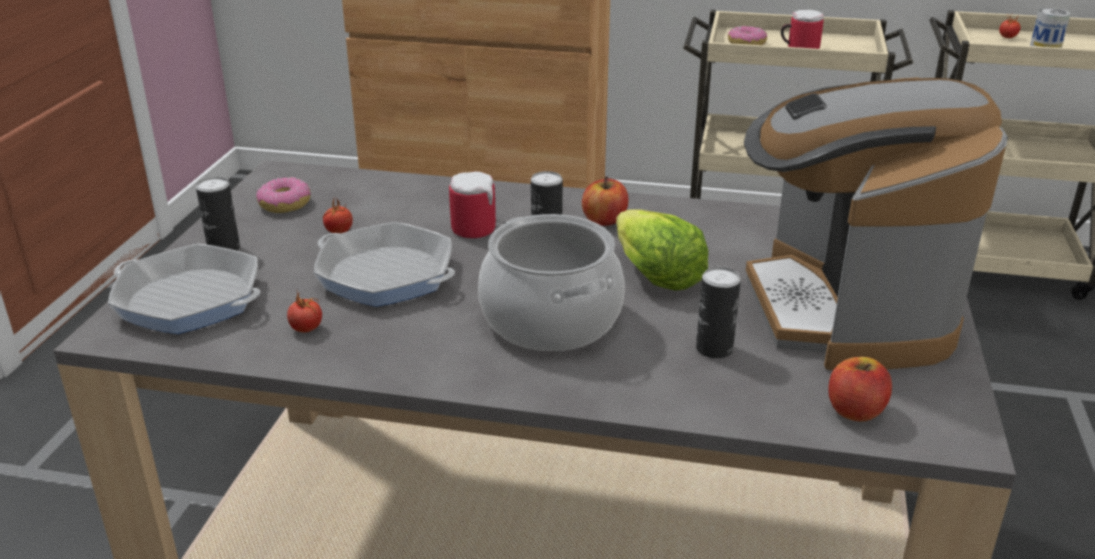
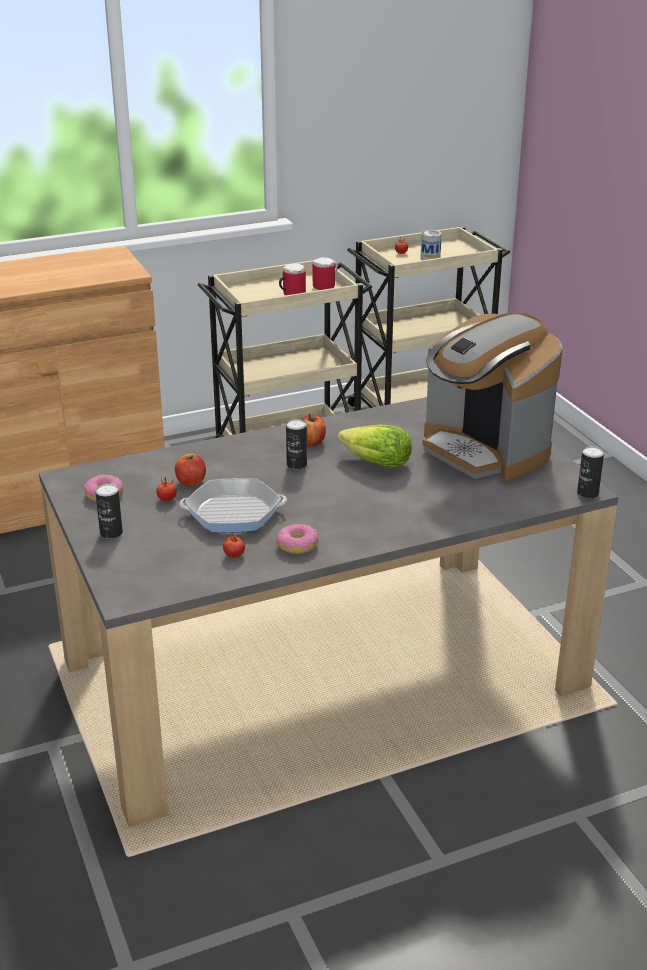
camera: 35 degrees left, 0 degrees up
frying pan [108,243,260,334] -> none
mug [449,171,496,238] -> mug moved to [313,257,338,290]
cooking pot [478,214,625,351] -> none
can [696,267,741,359] -> can moved to [577,446,604,499]
donut [728,26,767,45] -> donut moved to [276,524,318,554]
apple [829,357,892,421] -> apple moved to [175,454,206,487]

